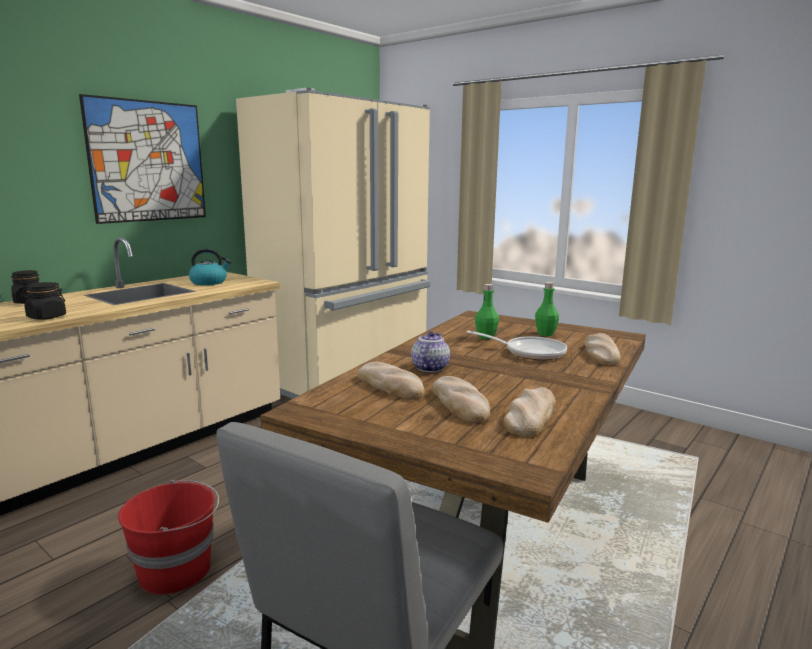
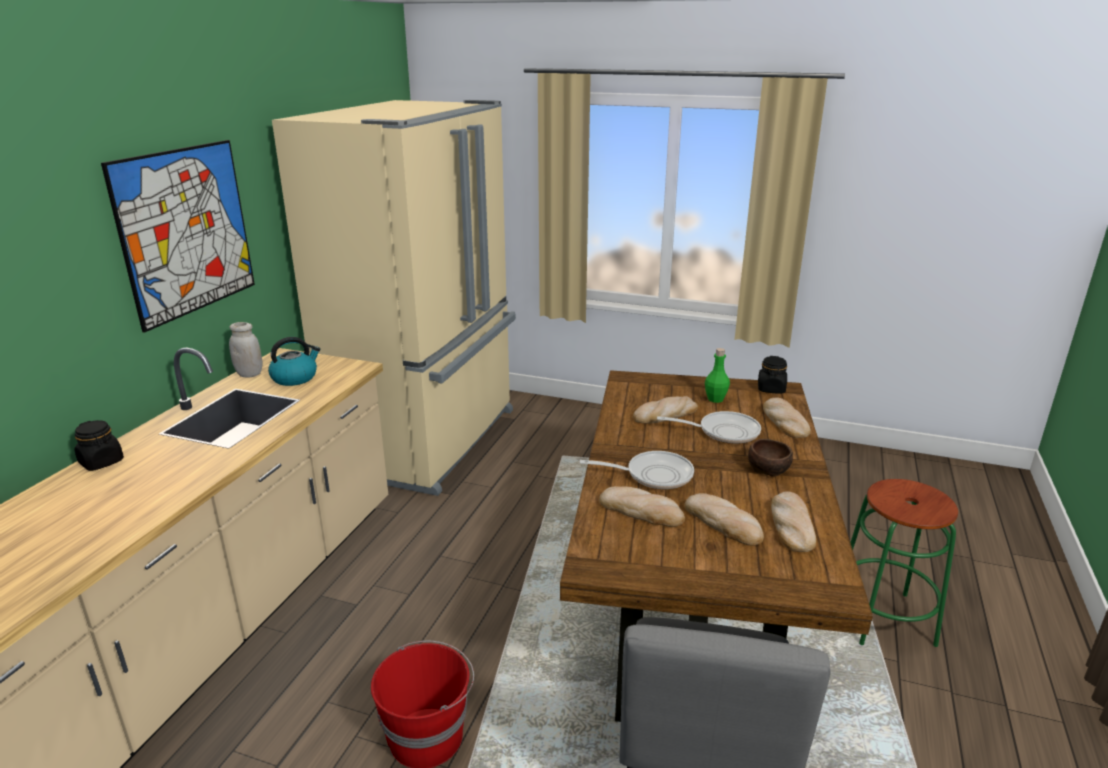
camera: 20 degrees left, 10 degrees up
black jar [21,282,66,320] -> black jar moved to [758,356,787,393]
teapot [411,331,450,372] -> frying pan [580,451,694,489]
green bottle [475,284,499,339] -> bread [633,396,698,424]
none -> white jar [229,322,263,378]
none -> brown bowl [748,439,793,477]
none -> green stool [850,479,958,647]

